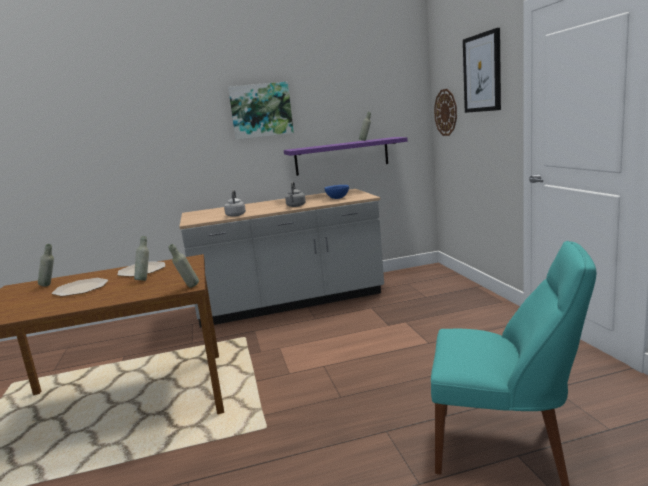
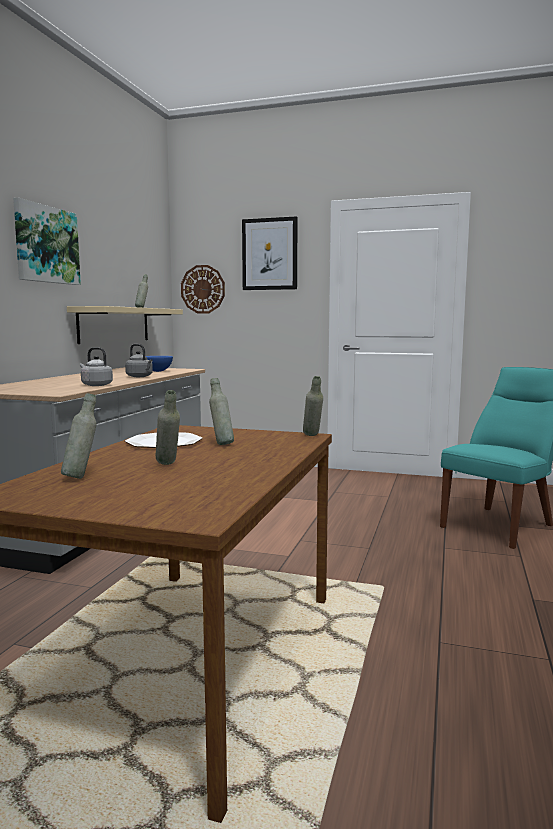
camera: 60 degrees left, 5 degrees down
plate [52,278,108,296] -> grey bottle [156,390,180,465]
purple shelf [284,137,408,176] -> beige shelf [67,306,183,344]

